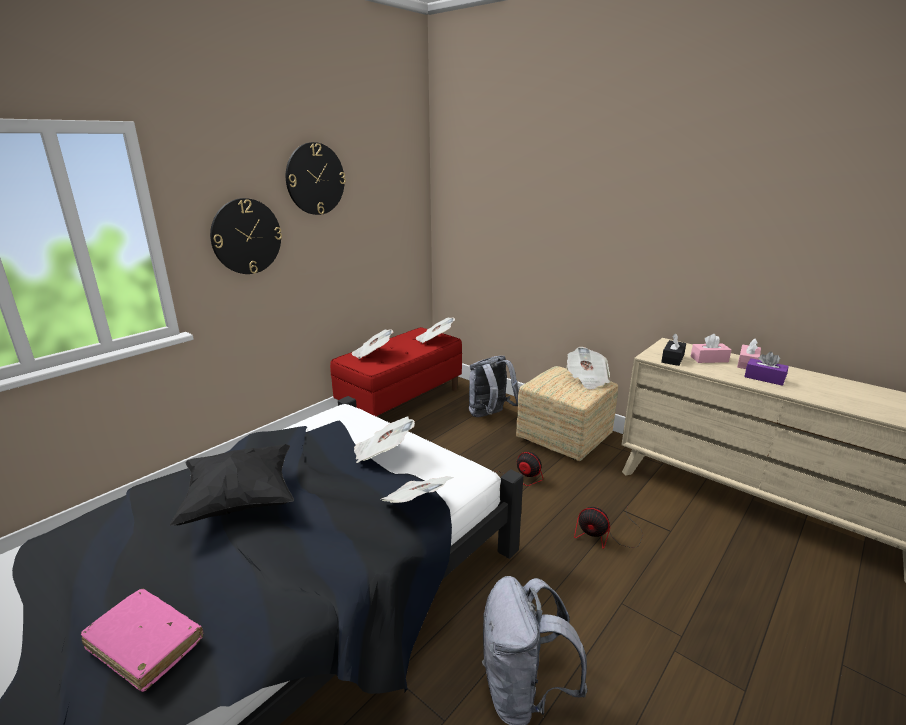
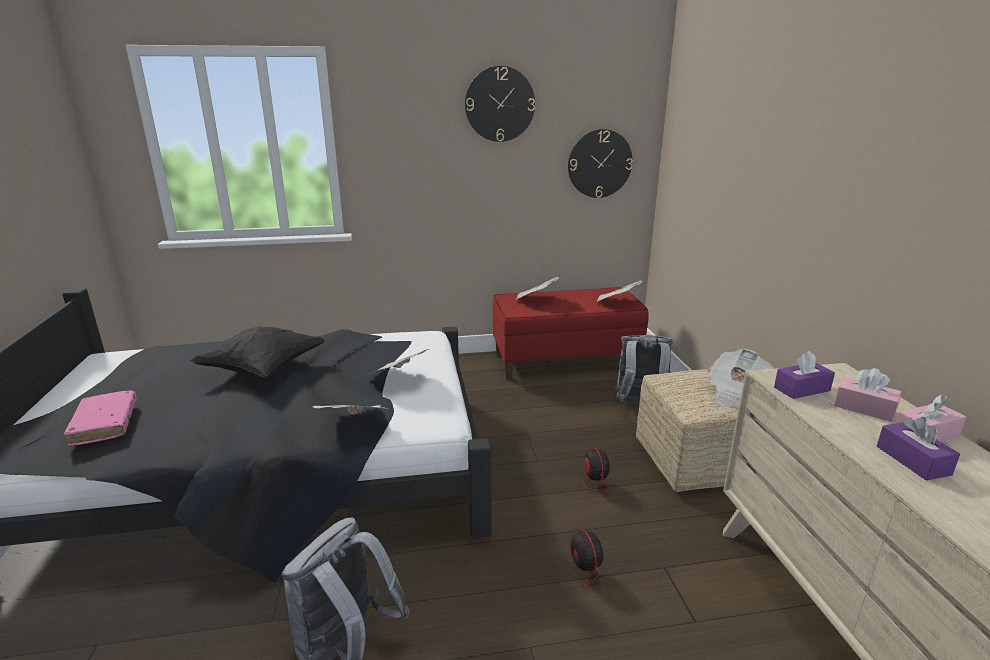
camera: 40 degrees right, 0 degrees up
wall clock [210,198,282,274] -> wall clock moved to [568,129,633,198]
black tissue box [661,333,686,366] -> purple tissue box [774,351,835,399]

